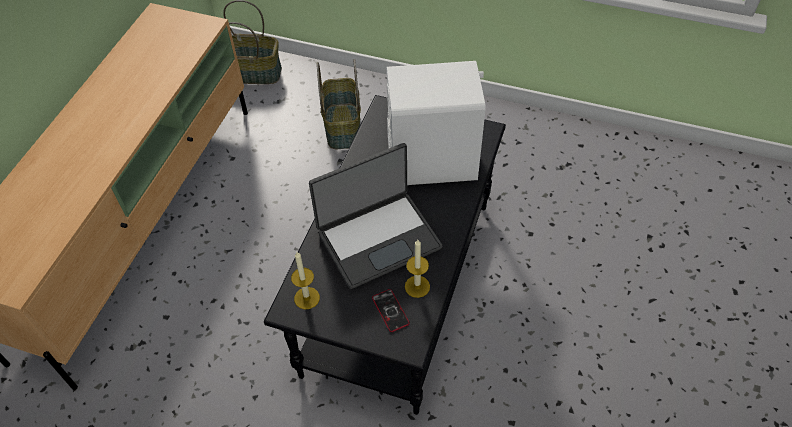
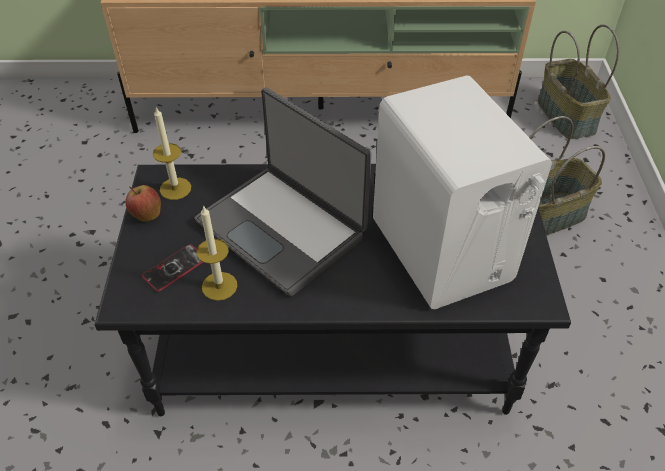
camera: 70 degrees right, 5 degrees down
none -> apple [125,185,161,222]

